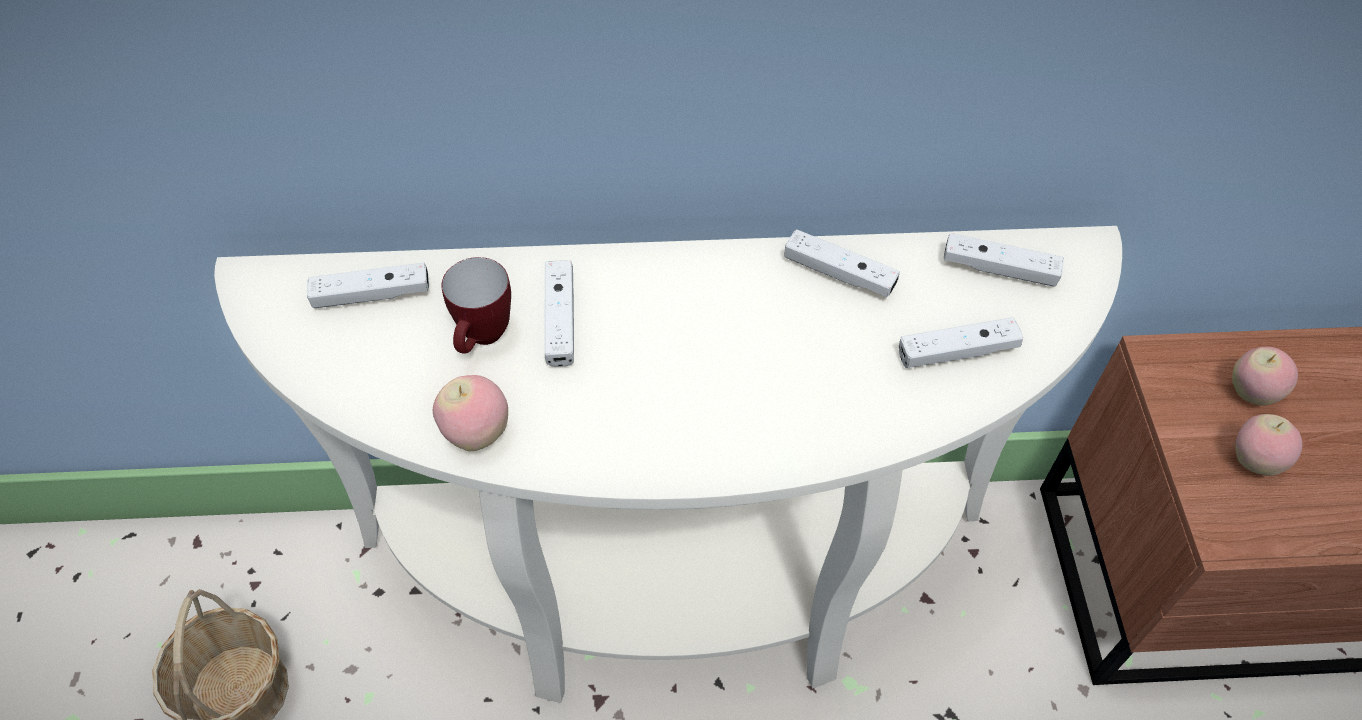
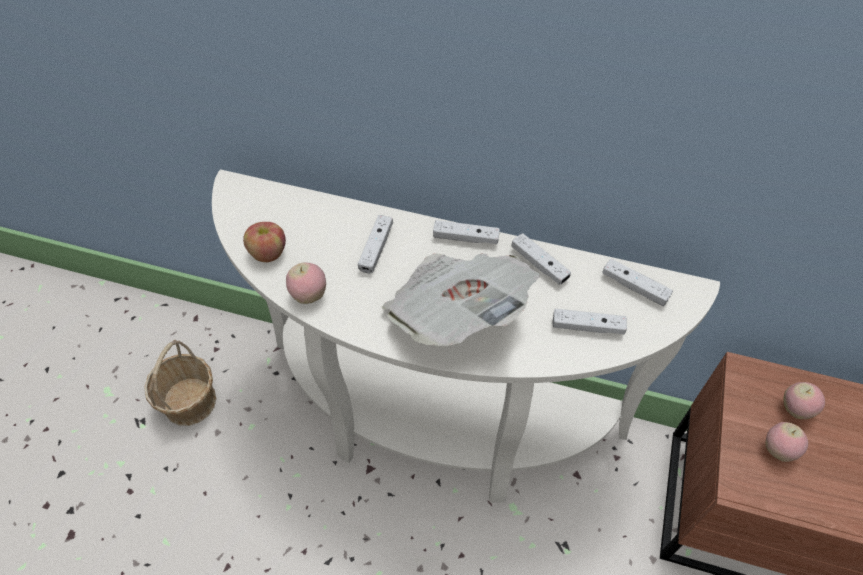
camera: 20 degrees right, 0 degrees up
white game controller [307,263,429,308] -> white game controller moved to [433,220,500,244]
mug [442,257,511,354] -> none
none -> apple [243,222,286,262]
none -> newspaper [382,253,539,346]

